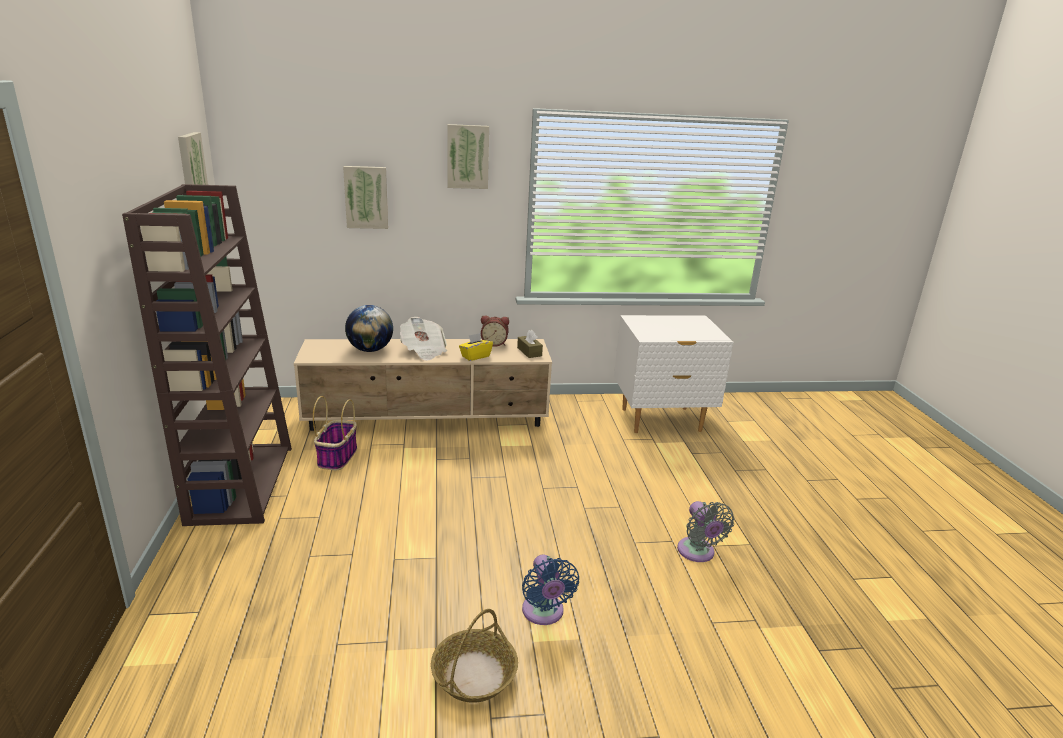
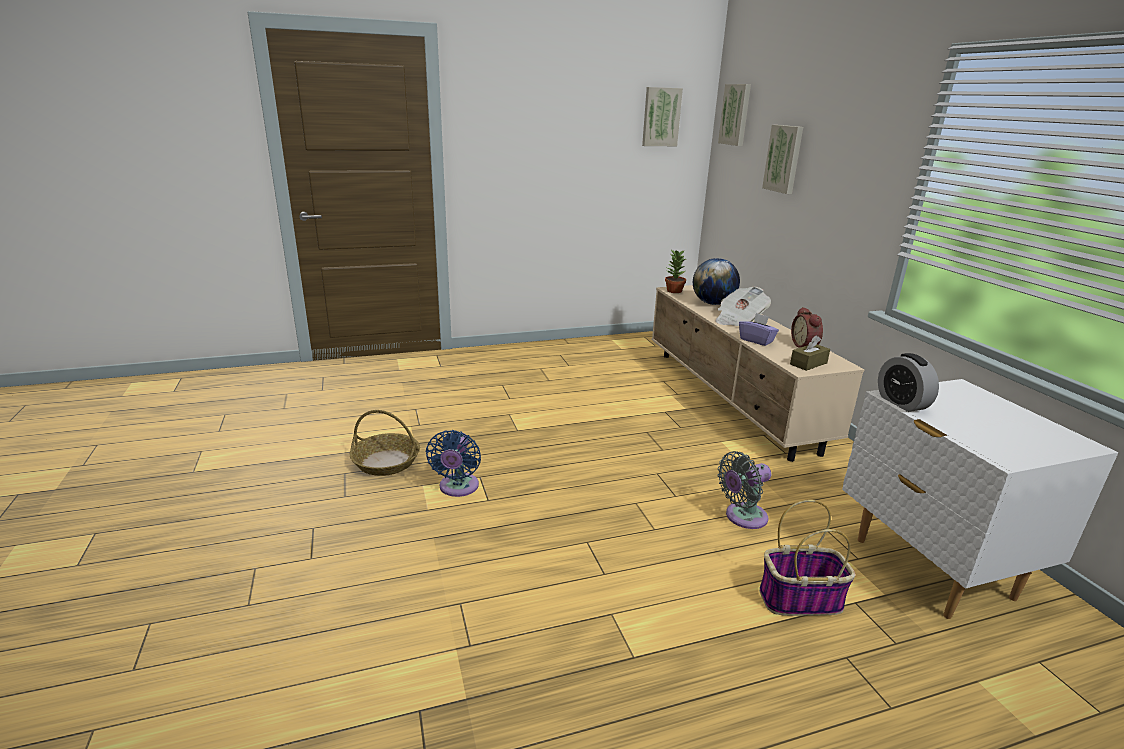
camera: 80 degrees right, 0 degrees up
brown bookcase [122,184,292,526] -> none
basket [313,396,357,470] -> basket moved to [759,500,856,616]
picture [447,124,489,189] -> picture moved to [718,84,751,146]
yellow tissue box [459,333,493,361] -> purple tissue box [739,313,779,346]
blue fan [522,555,579,625] -> blue fan turned 60 degrees counterclockwise [426,430,481,497]
grey fan [677,501,734,562] -> grey fan moved to [718,451,771,529]
none -> potted plant [665,250,686,293]
none -> alarm clock [878,353,939,412]

